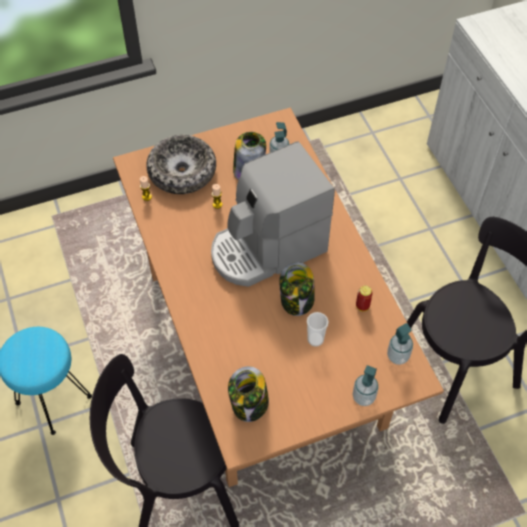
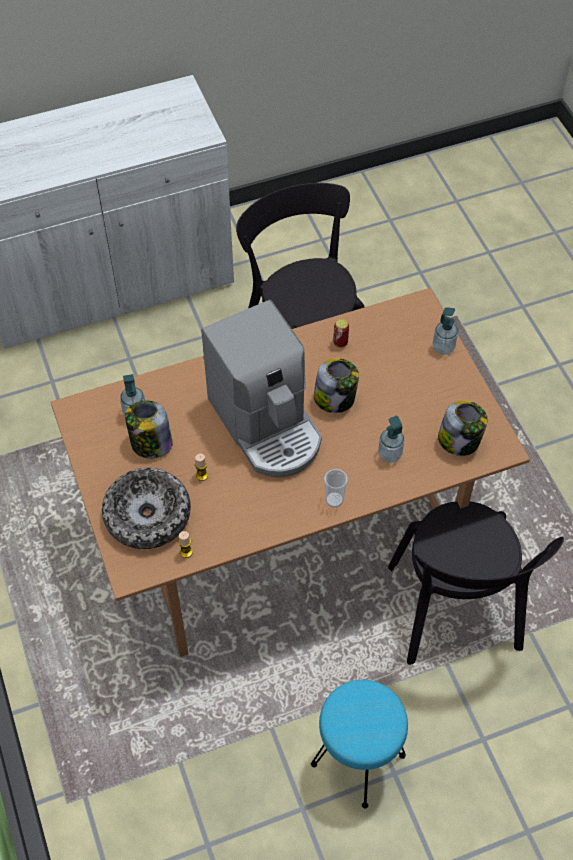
camera: 90 degrees left, 0 degrees up
cup [307,312,329,347] -> cup moved to [324,469,348,507]
soap dispenser [387,323,413,365] -> soap dispenser moved to [378,416,405,463]

